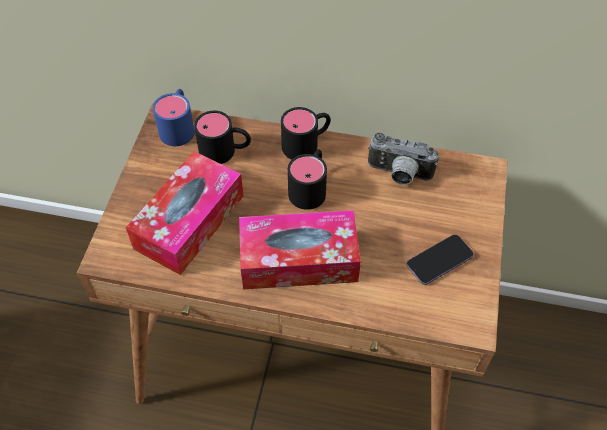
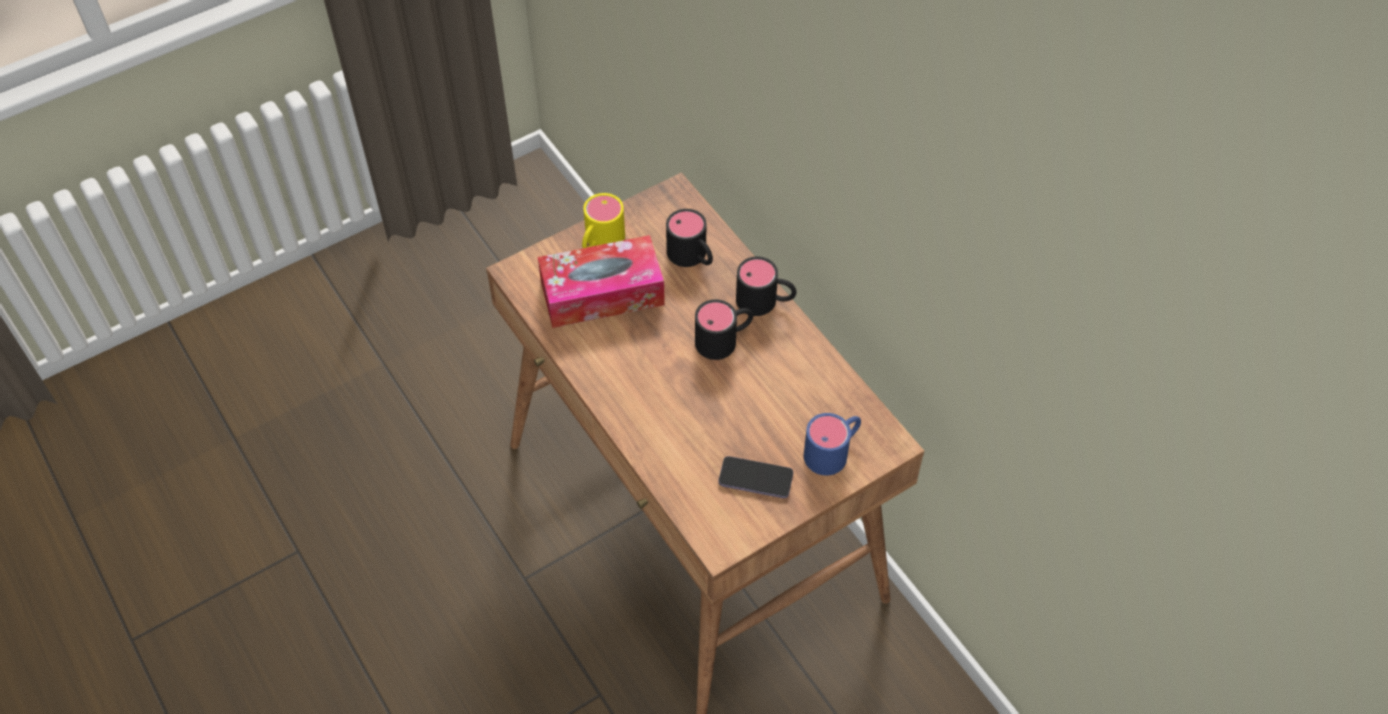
camera: 45 degrees right, 0 degrees up
blue mug [153,89,195,146] -> blue mug moved to [804,413,861,476]
tissue box [239,210,361,289] -> none
camera [368,133,439,185] -> none
none -> yellow mug [582,193,625,248]

